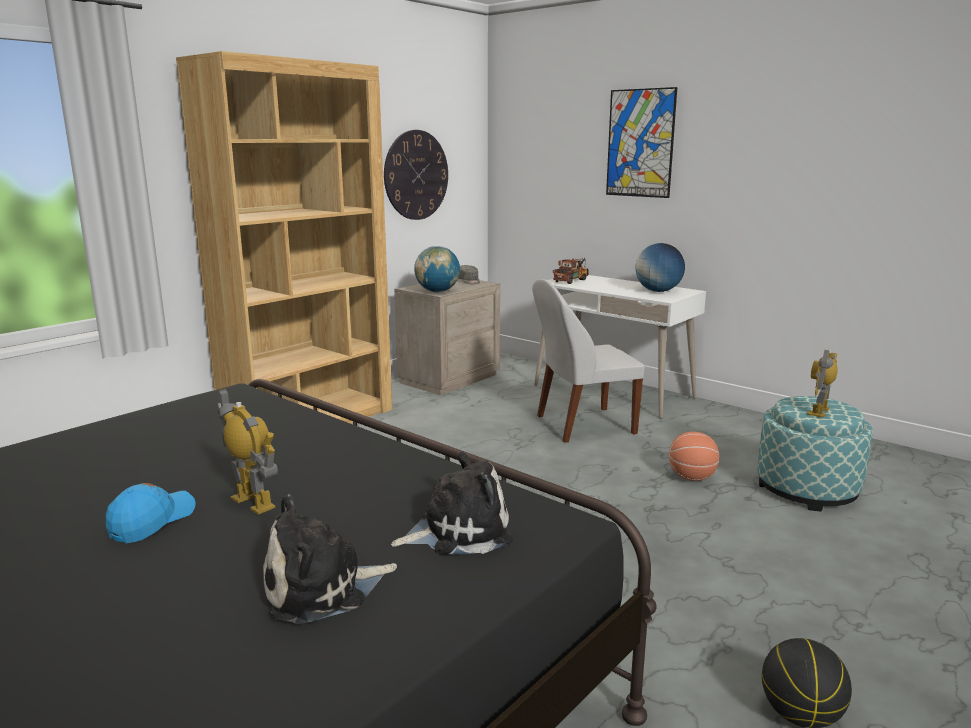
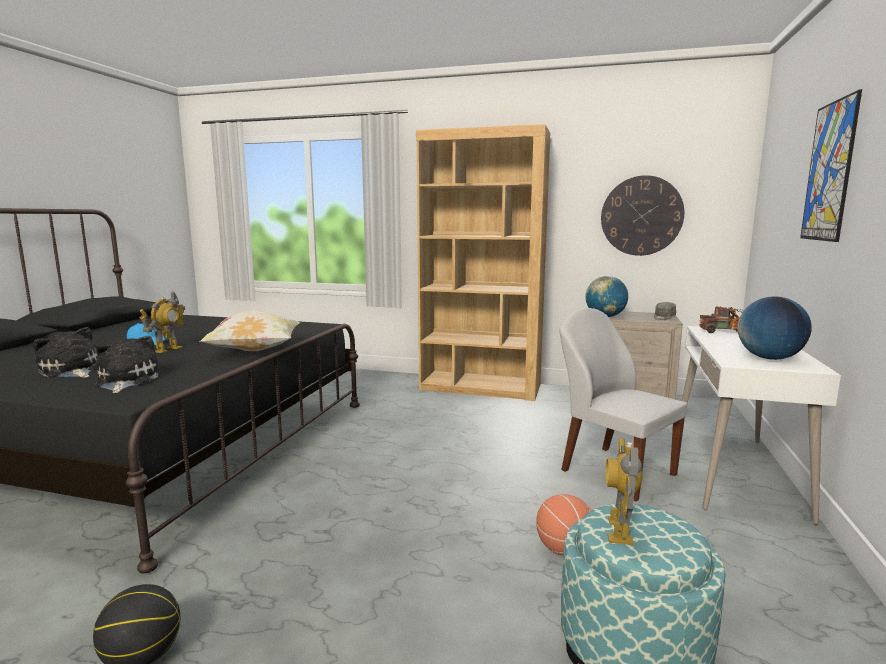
camera: 65 degrees right, 5 degrees down
plush toy [391,452,513,555] -> plush toy turned 150 degrees counterclockwise [94,336,159,393]
toy robot [807,350,838,418] -> toy robot turned 90 degrees counterclockwise [606,438,642,545]
none -> pillow [201,310,301,351]

